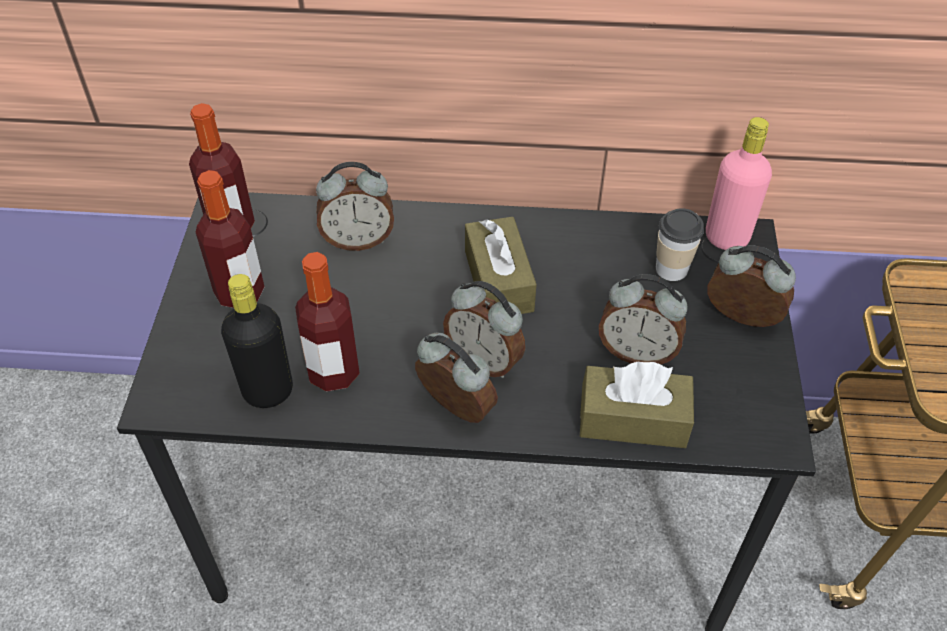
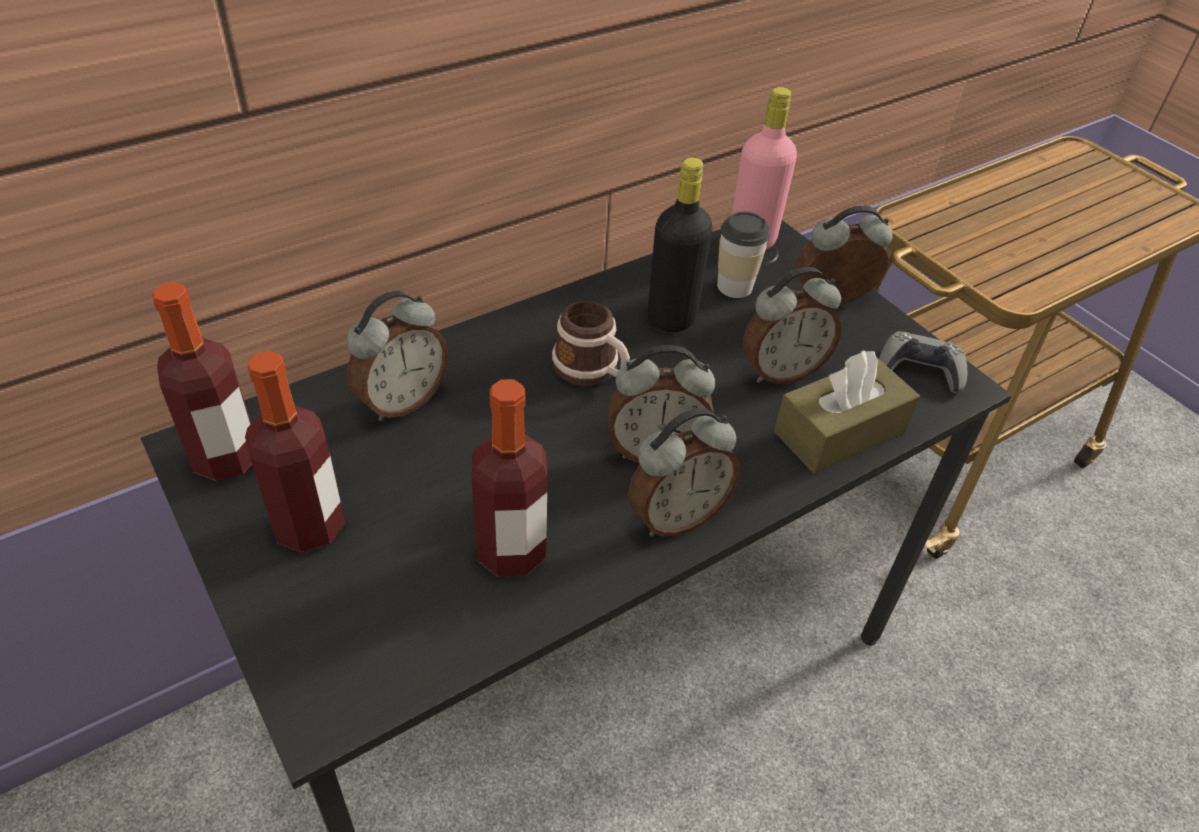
camera: 40 degrees left, 5 degrees down
black bottle [221,274,293,408] -> black bottle moved to [648,157,713,332]
alarm clock [415,333,498,423] -> alarm clock turned 150 degrees clockwise [628,408,740,537]
brown tissue box [465,217,537,314] -> mug [552,301,630,386]
none -> grey game controller [879,331,967,394]

